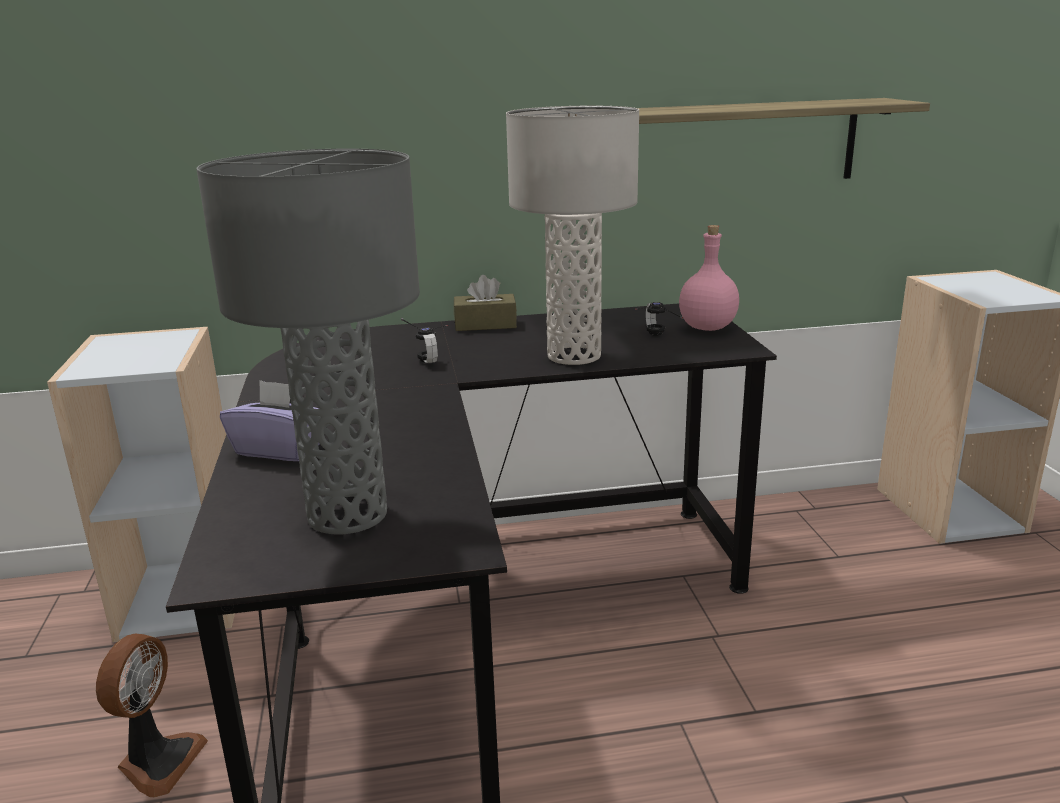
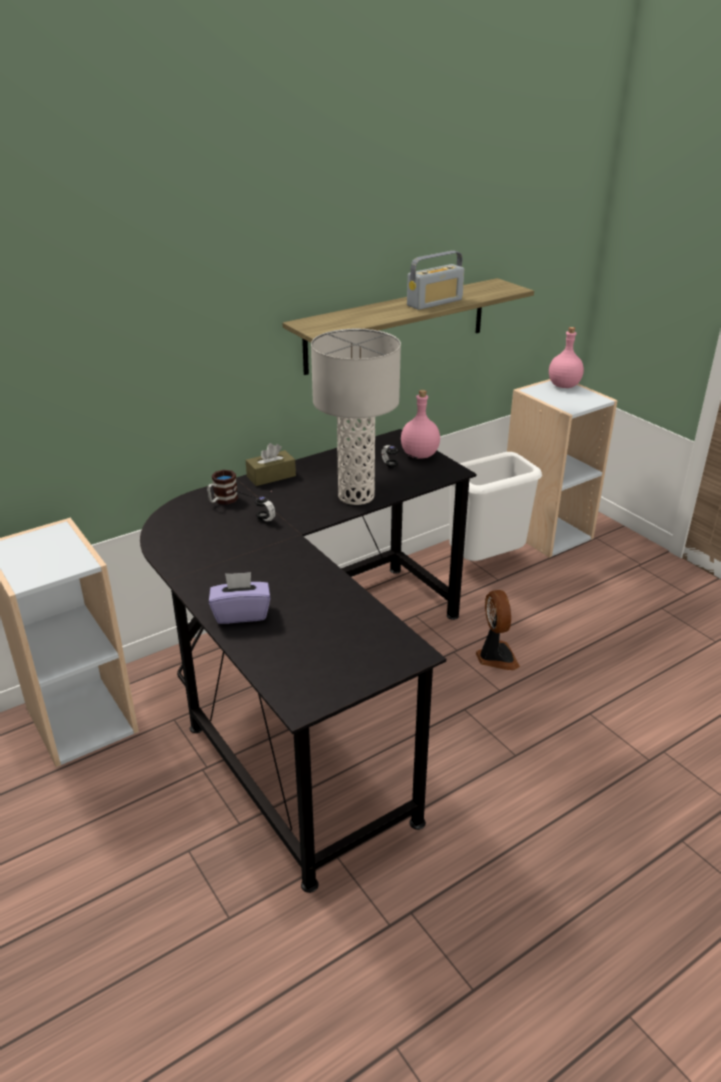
camera: 25 degrees left, 10 degrees up
fan [96,634,208,797] -> fan moved to [476,590,520,670]
grey table lamp [197,149,420,534] -> none
none -> mug [207,470,238,505]
none -> radio [407,251,464,310]
none -> white trash can [450,452,542,561]
none -> pink bottle [549,327,584,388]

